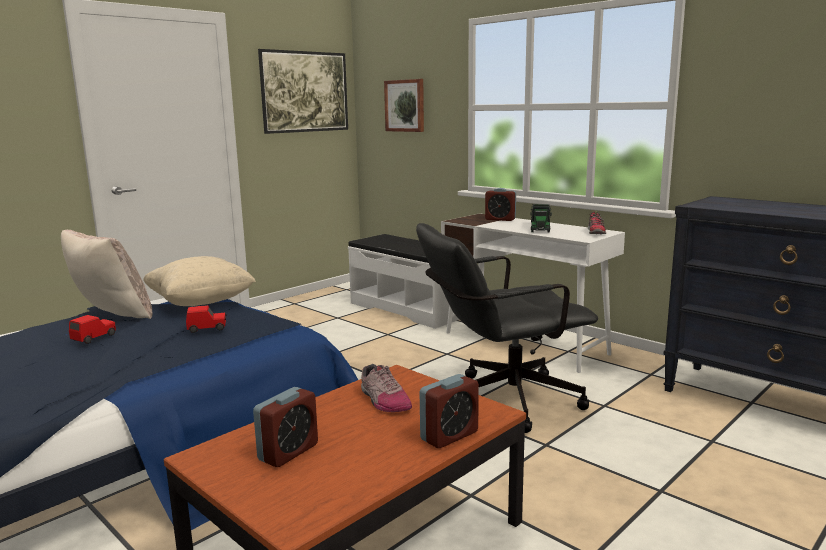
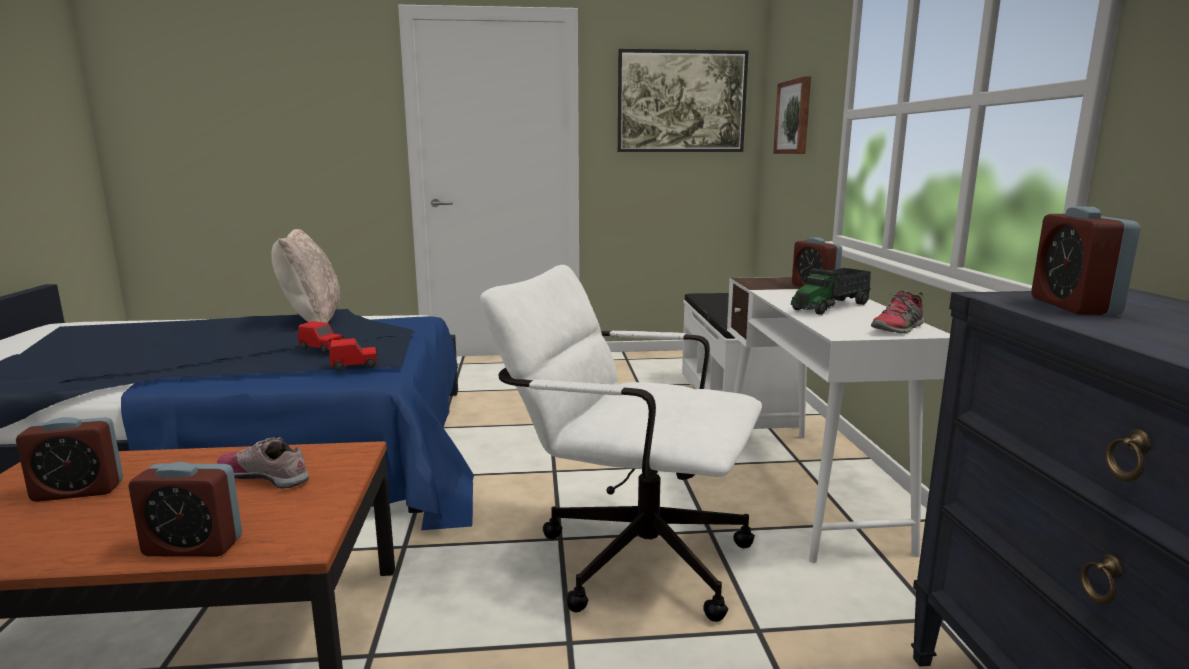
camera: 40 degrees right, 0 degrees up
red toy car [69,315,116,344] -> red toy car moved to [330,338,378,370]
beige pillow [143,256,256,306] -> none
shoe [361,364,412,412] -> shoe turned 105 degrees clockwise [217,437,309,489]
black office chair [416,223,598,433] -> white office chair [480,265,762,622]
none -> alarm clock [1031,207,1141,315]

